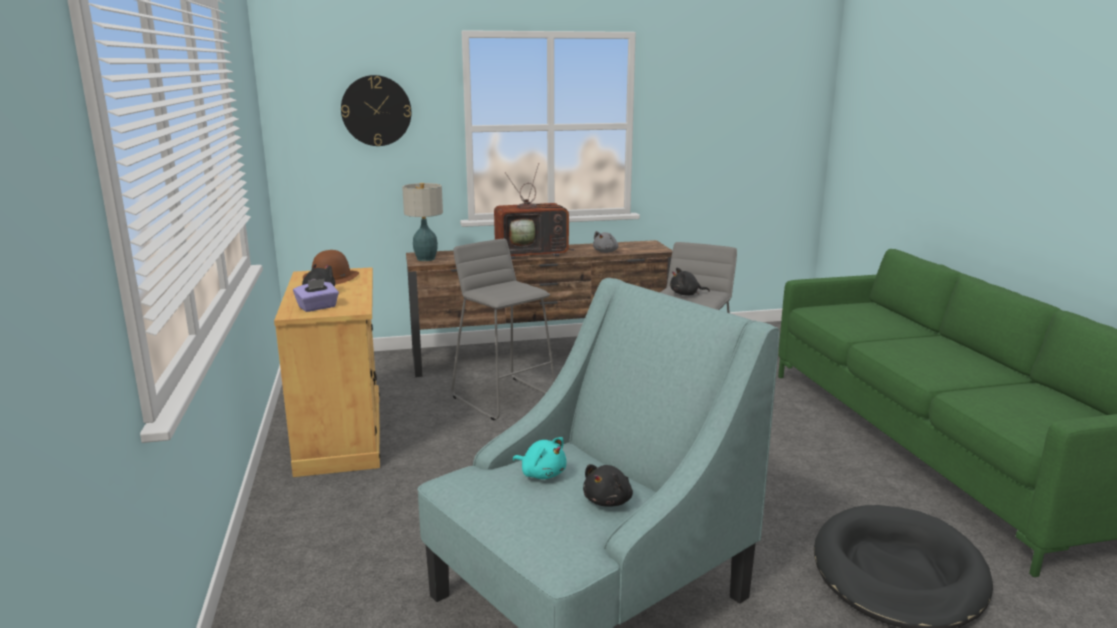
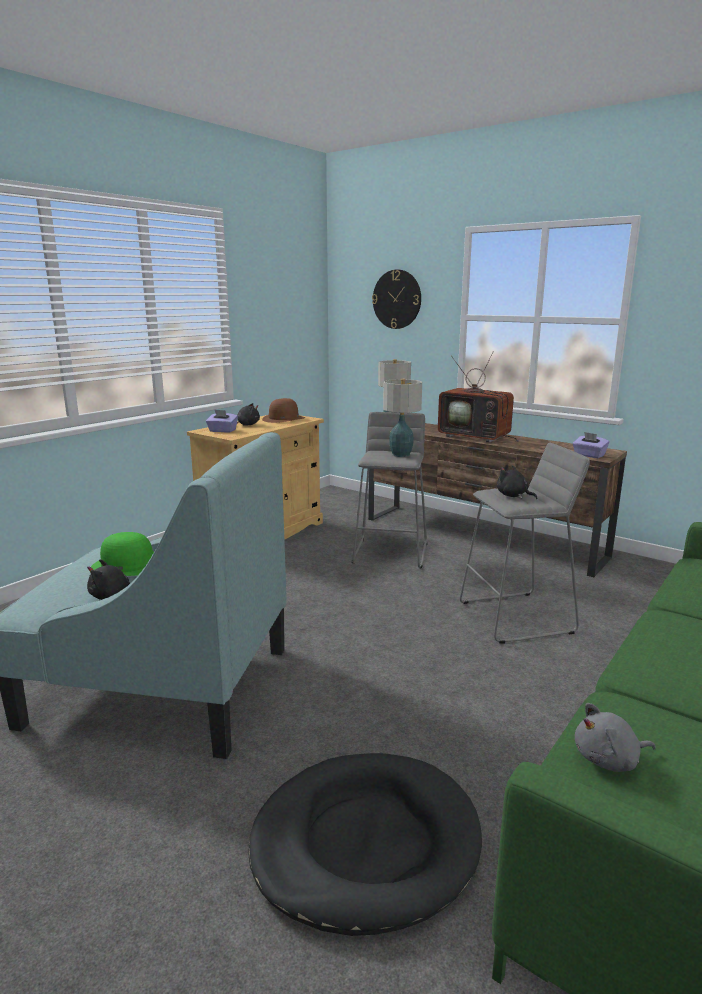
camera: 50 degrees right, 0 degrees up
turquoise plush toy [513,437,567,479] -> green hat [91,532,154,576]
grey plush toy [593,231,618,253] -> grey plush toy moved to [575,703,656,772]
none -> table lamp [383,379,422,457]
none -> purple tissue box [572,432,609,458]

